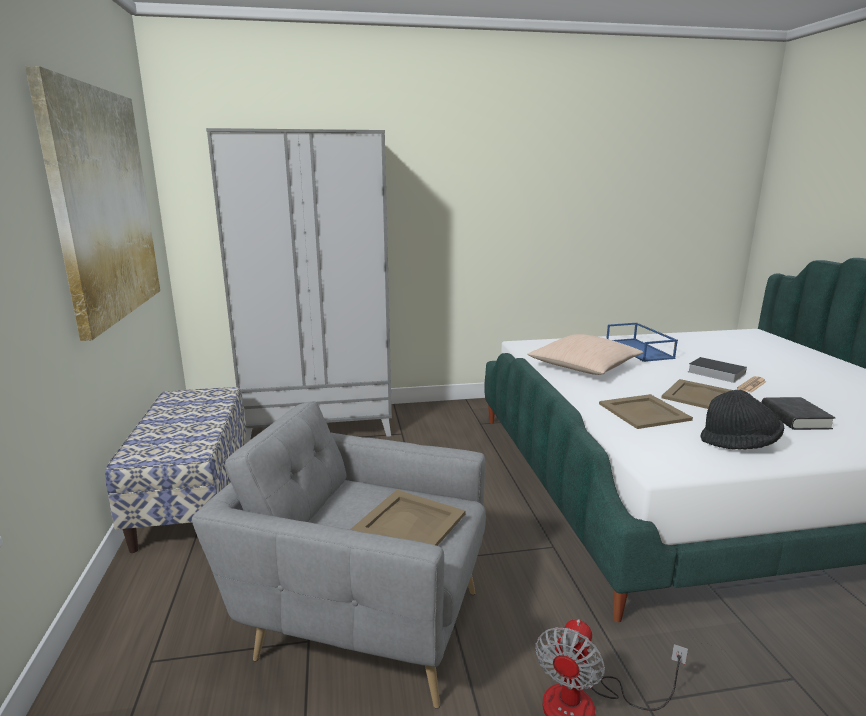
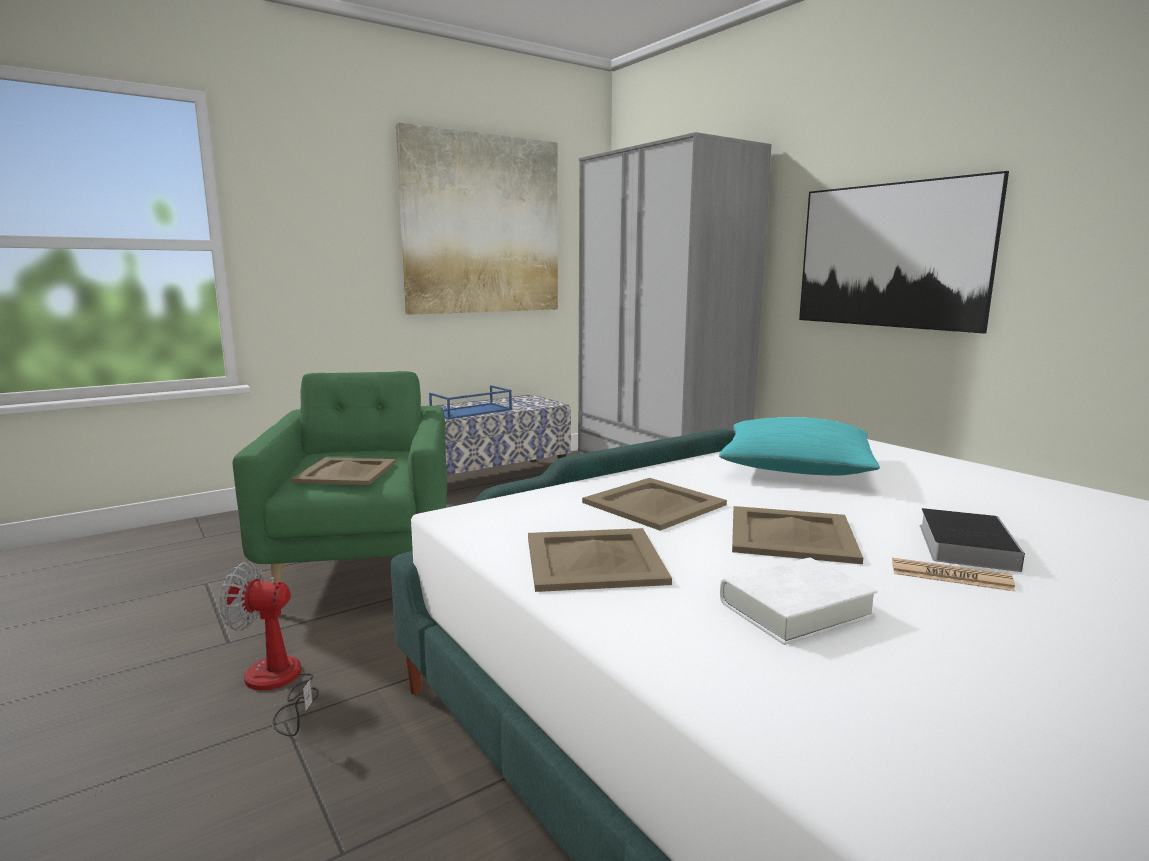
camera: 65 degrees right, 5 degrees down
grey armchair [192,401,486,709] -> green armchair [233,371,447,582]
beige pillow [527,334,643,375] -> turquoise pillow [719,417,880,476]
blue tray [606,322,678,362] -> blue tray moved to [429,385,512,420]
black hat [700,389,784,450] -> beige tray [528,528,672,592]
black book [761,397,835,430] -> white book [720,558,878,645]
none -> picture [799,171,1009,333]

